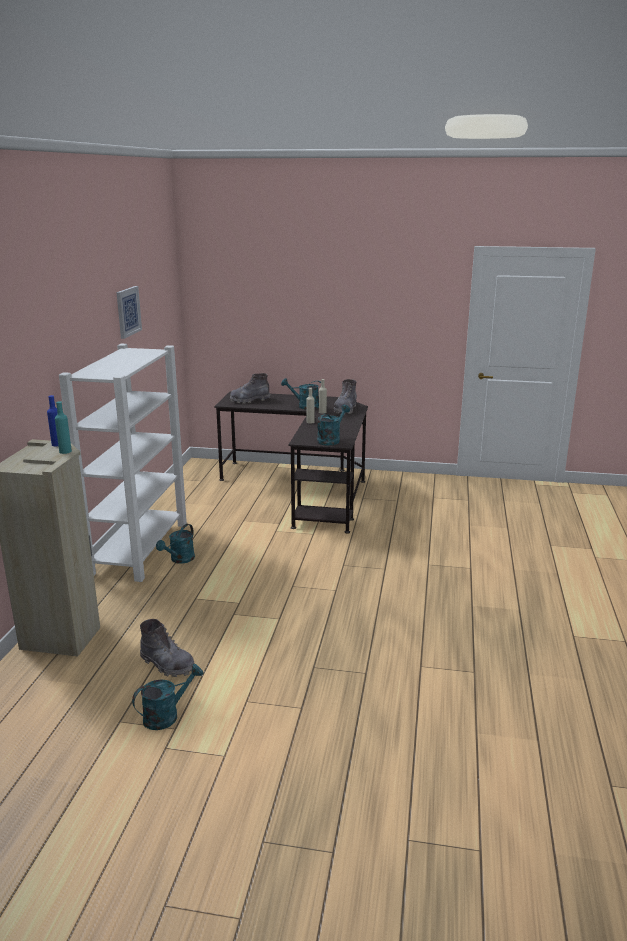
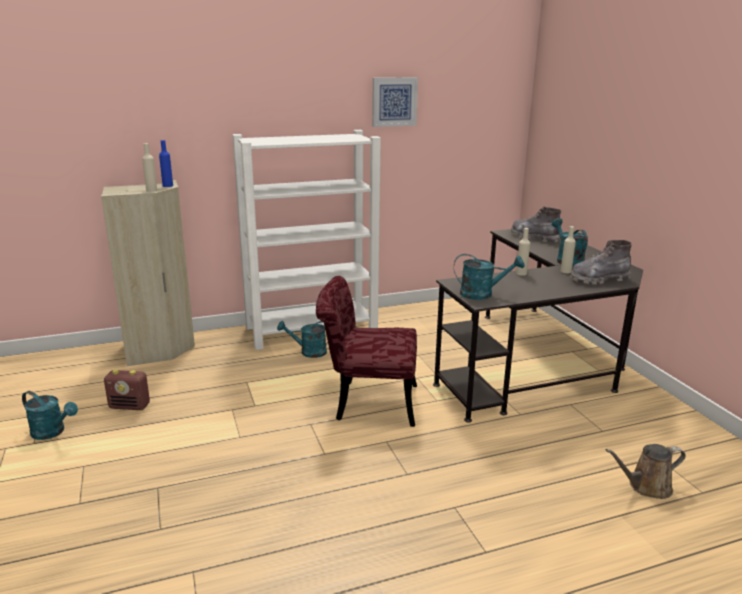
camera: 60 degrees right, 0 degrees up
turquoise bottle [55,401,72,454] -> beige bottle [142,143,157,191]
grey boot [140,619,195,677] -> radio [104,369,150,410]
none -> red chair [316,276,417,427]
none -> brown watering can [606,444,686,499]

